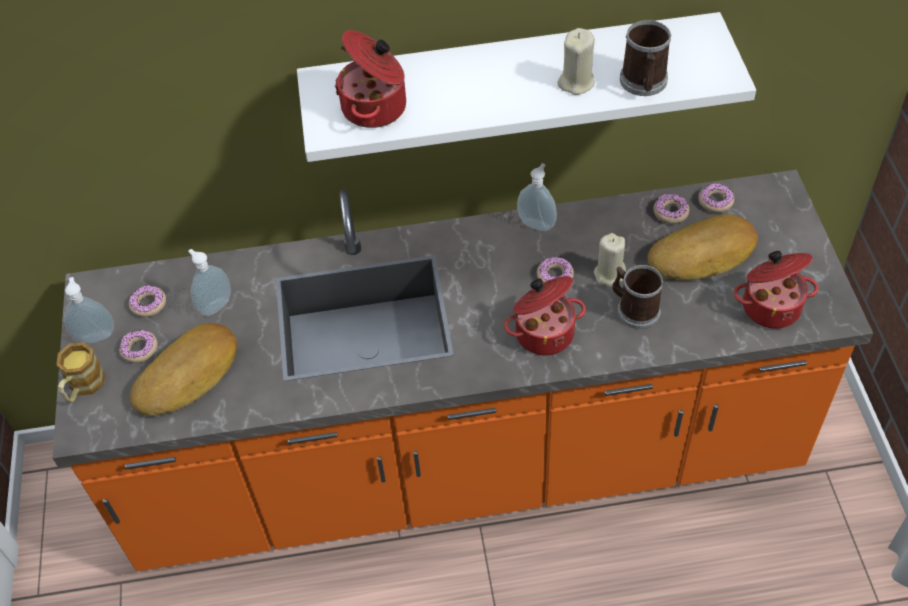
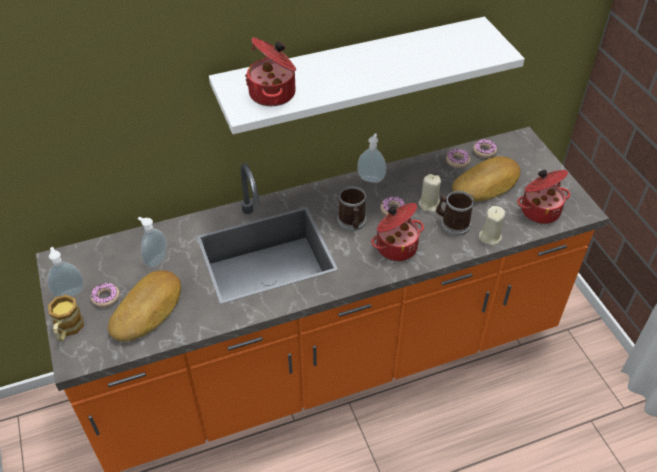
camera: 15 degrees left, 5 degrees down
donut [129,285,166,317] -> none
beige candle [557,28,595,95] -> beige candle moved to [479,206,505,246]
mug [620,20,671,96] -> mug moved to [337,186,366,231]

